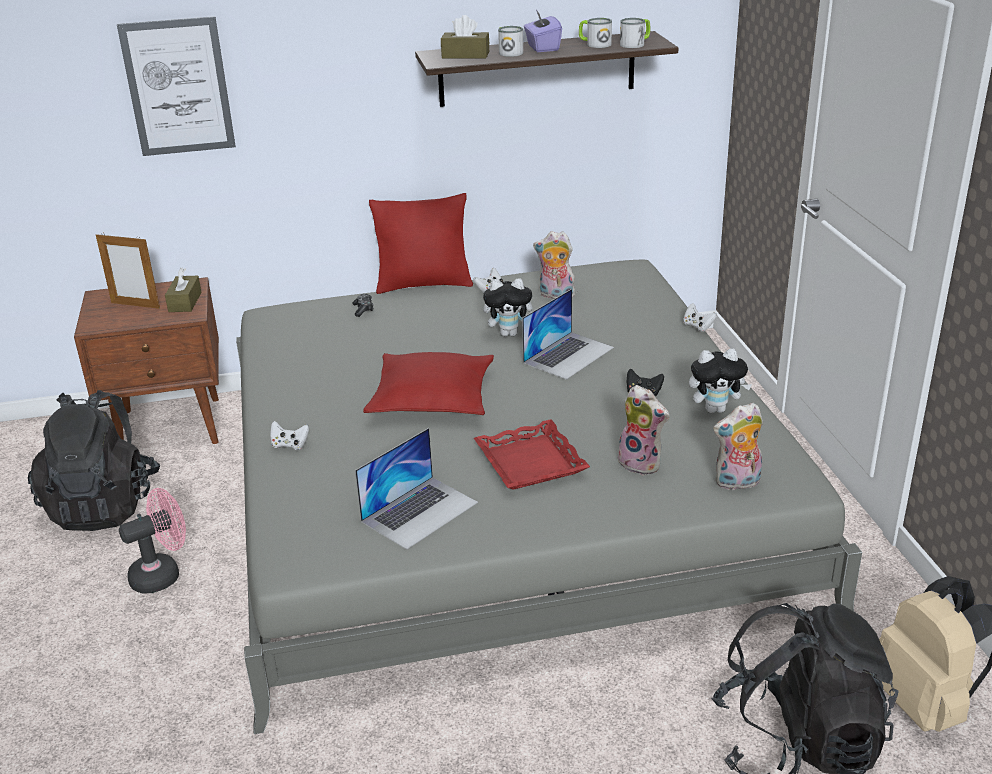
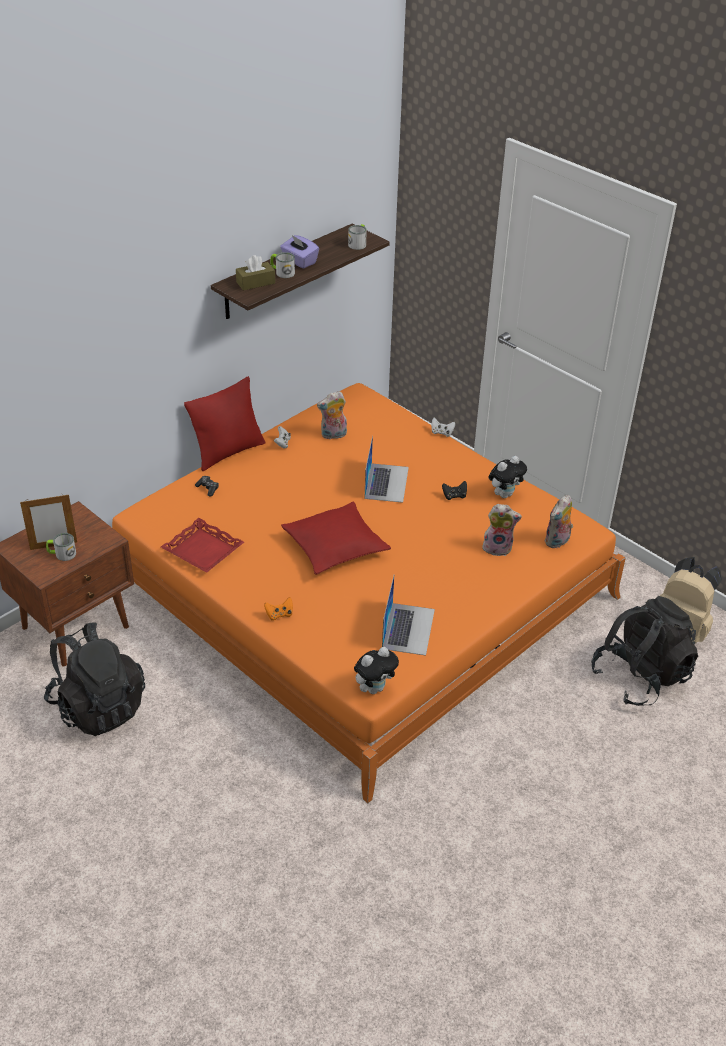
camera: 35 degrees left, 10 degrees up
picture [117,16,236,156] -> none
pink fan [119,488,186,593] -> none
brown tissue box [165,268,201,312] -> none
grey bed [236,260,862,734] -> orange bed [112,383,626,803]
white game controller [270,421,309,450] -> orange game controller [264,597,293,621]
red tray [474,419,590,490] -> red tray moved to [161,518,244,573]
plush toy [483,278,533,336] -> plush toy moved to [354,647,399,694]
mug [579,18,612,48] -> mug moved to [46,533,76,561]

